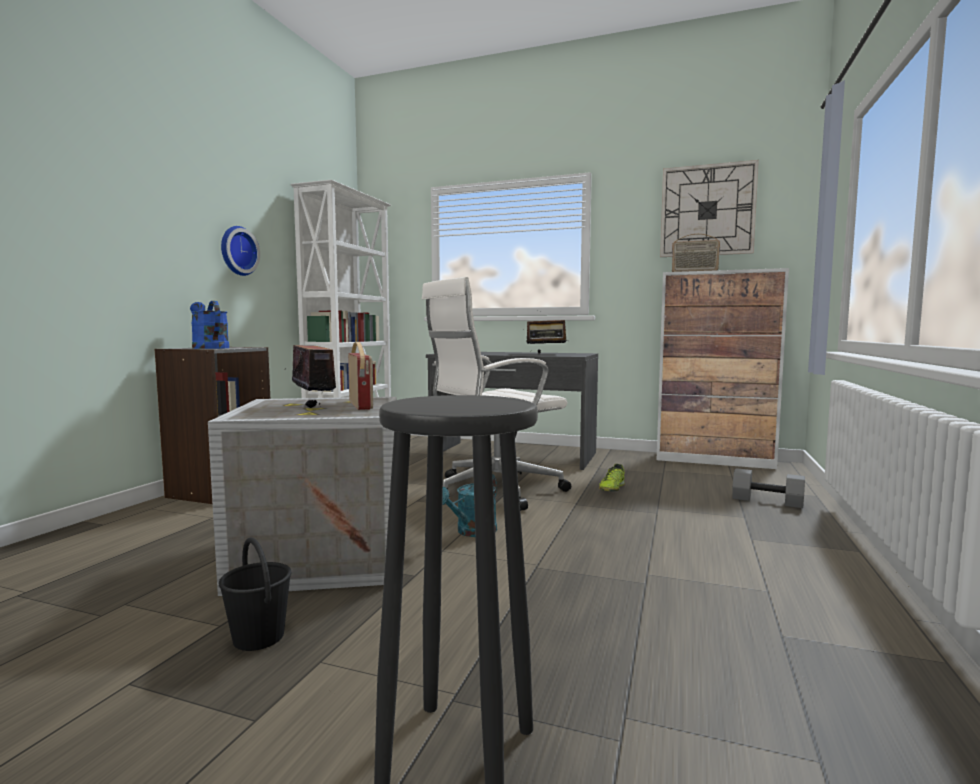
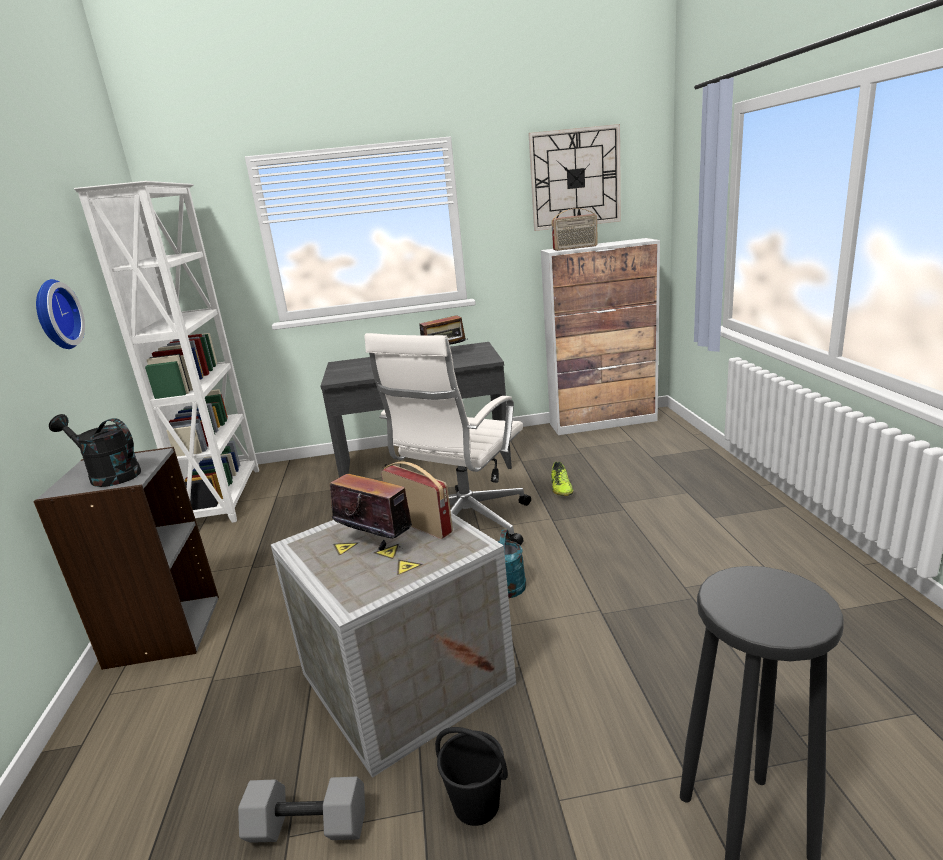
camera: 25 degrees left, 15 degrees up
blue watering can [190,301,229,349] -> black watering can [49,414,141,487]
grey dumbbell [732,468,805,508] -> grey dumbbell moved to [238,777,365,843]

